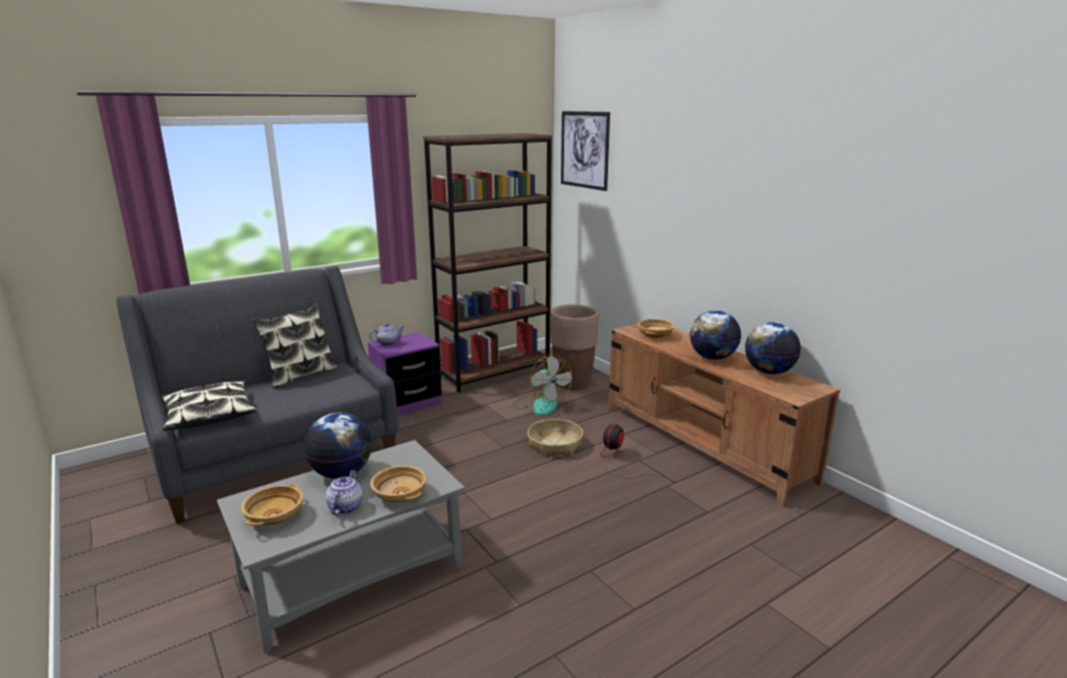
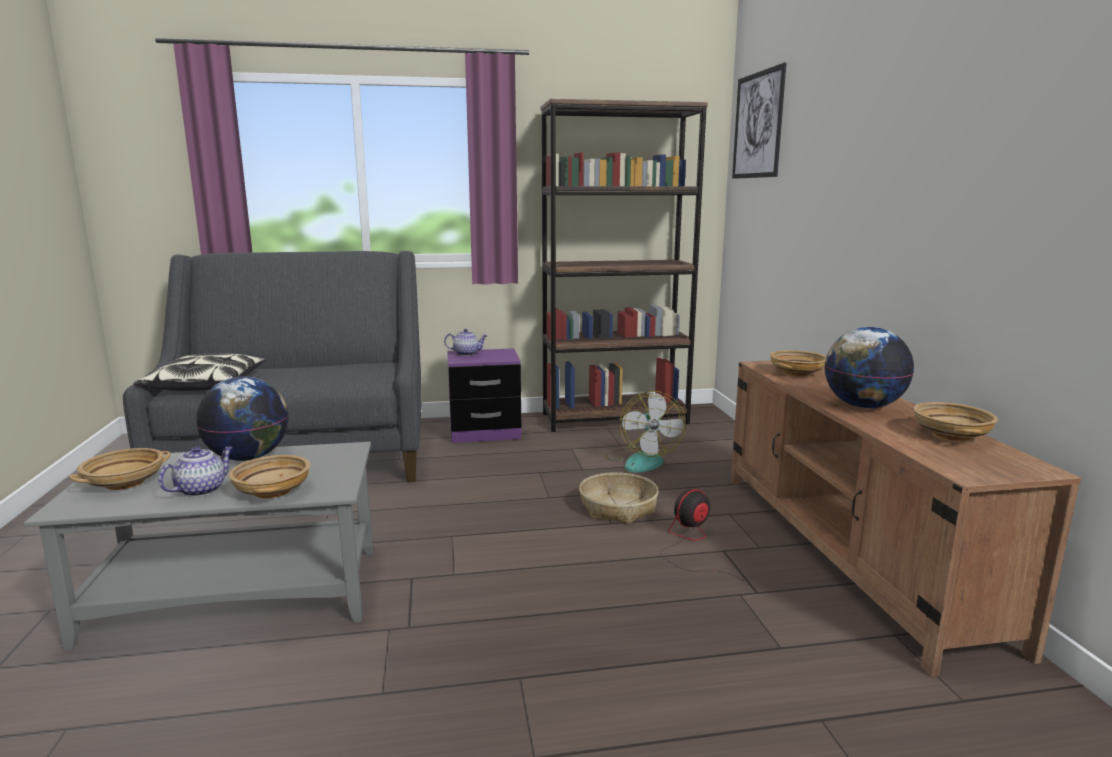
camera: 25 degrees right, 5 degrees down
pillow [252,303,337,389] -> none
brown planter [550,304,599,390] -> none
globe [745,322,801,374] -> beige bowl [913,402,998,441]

